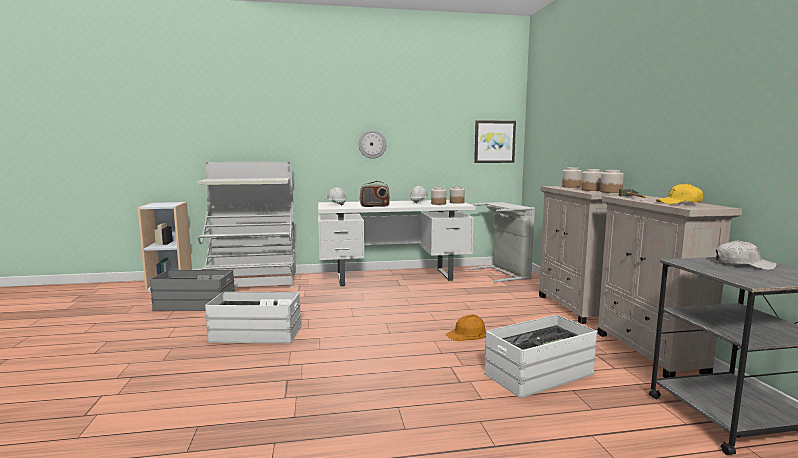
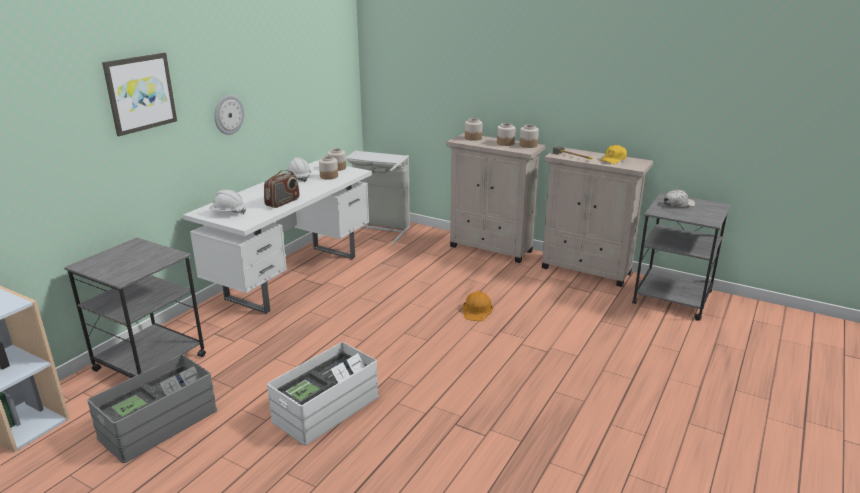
camera: 50 degrees left, 15 degrees up
white shoe rack [198,162,296,288] -> grey cart [64,237,206,378]
picture [474,120,516,163] -> picture moved to [102,53,177,136]
white storage box [484,315,597,398] -> none

